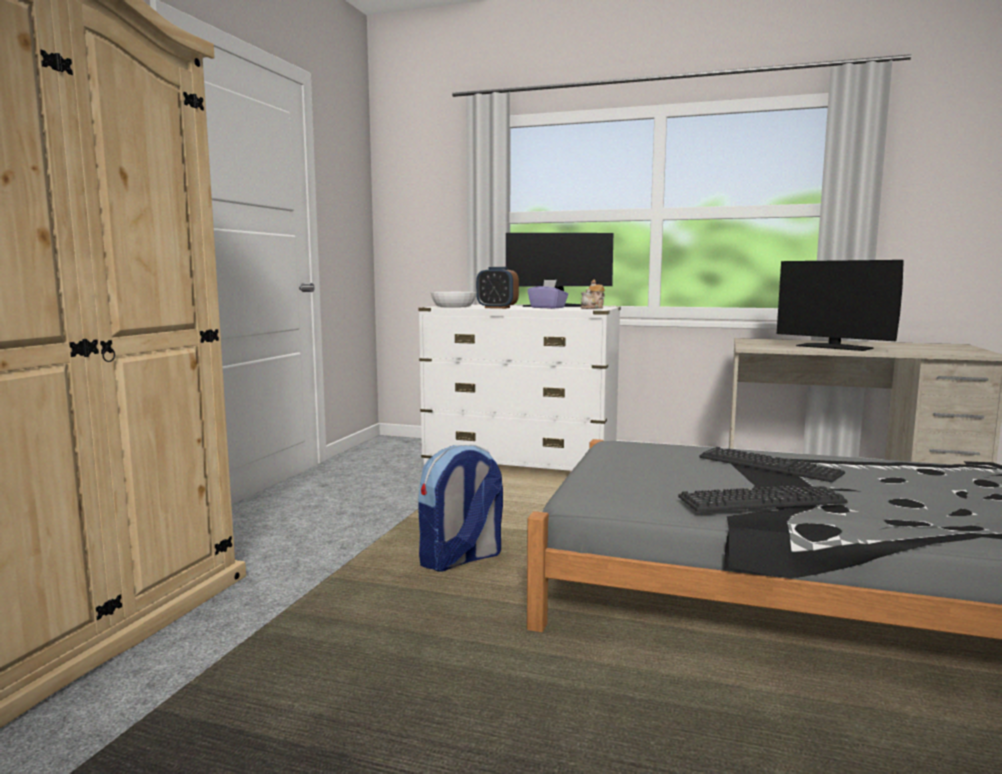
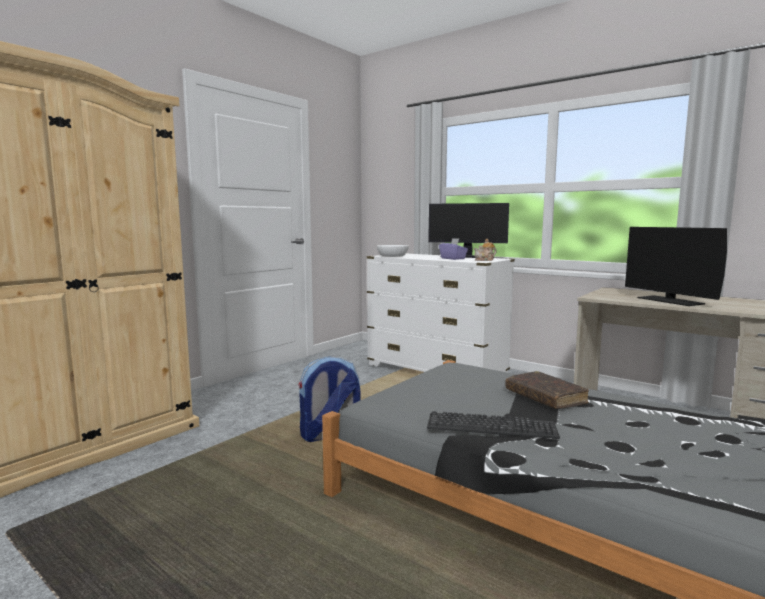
camera: 20 degrees right, 0 degrees up
alarm clock [476,267,519,309] -> none
keyboard [699,447,845,482] -> brown book [505,371,589,409]

